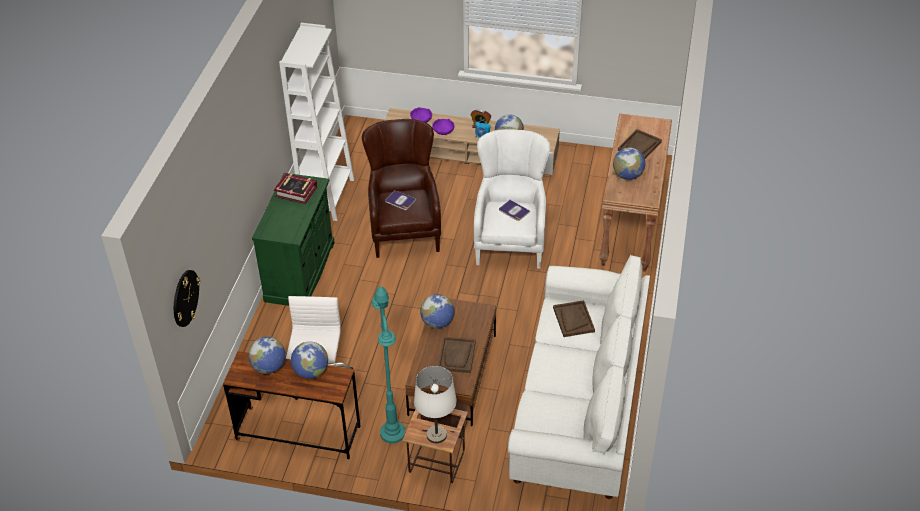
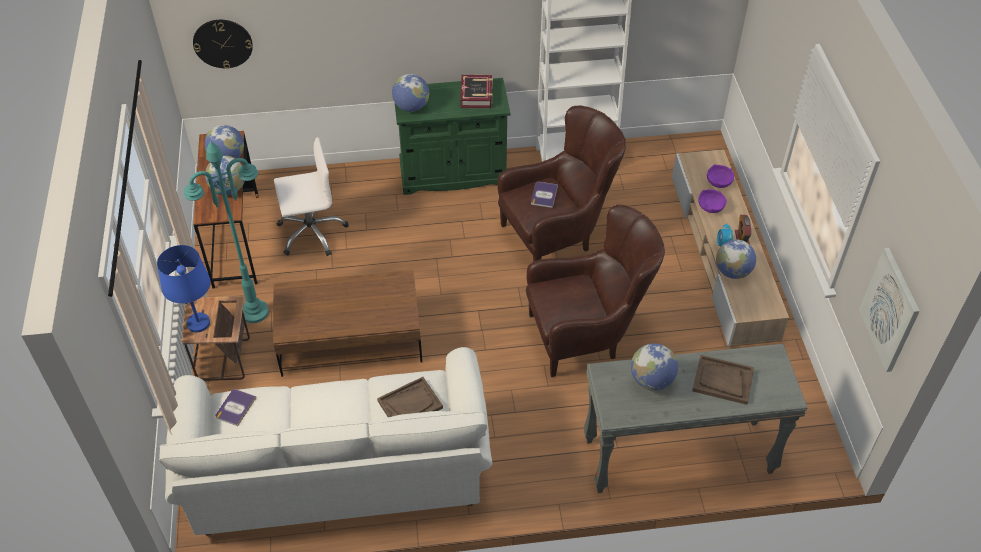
camera: 70 degrees right, 5 degrees up
white table lamp [414,366,457,443] -> blue table lamp [157,245,211,332]
globe [420,294,454,329] -> globe moved to [392,74,429,112]
brown tray [438,337,476,373] -> none
white armchair [474,129,550,269] -> brown armchair [526,205,665,377]
book [499,200,530,221] -> book moved to [215,389,257,426]
brown console table [599,114,672,272] -> grey console table [584,344,808,493]
none -> picture [859,248,920,372]

